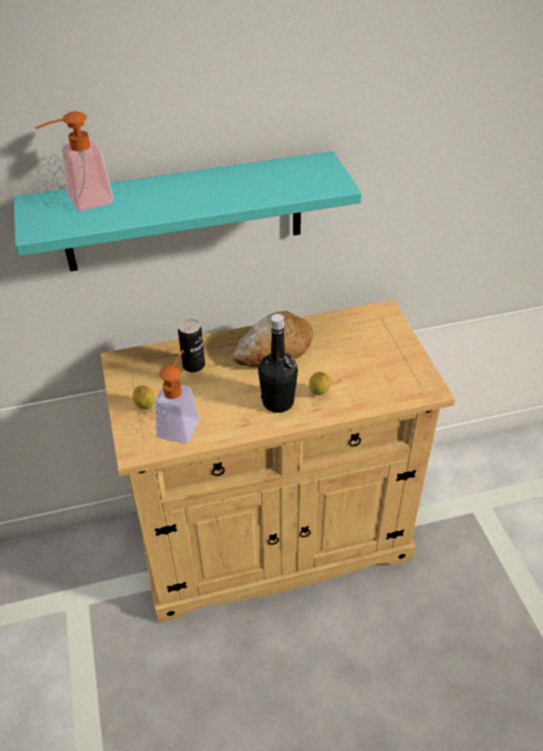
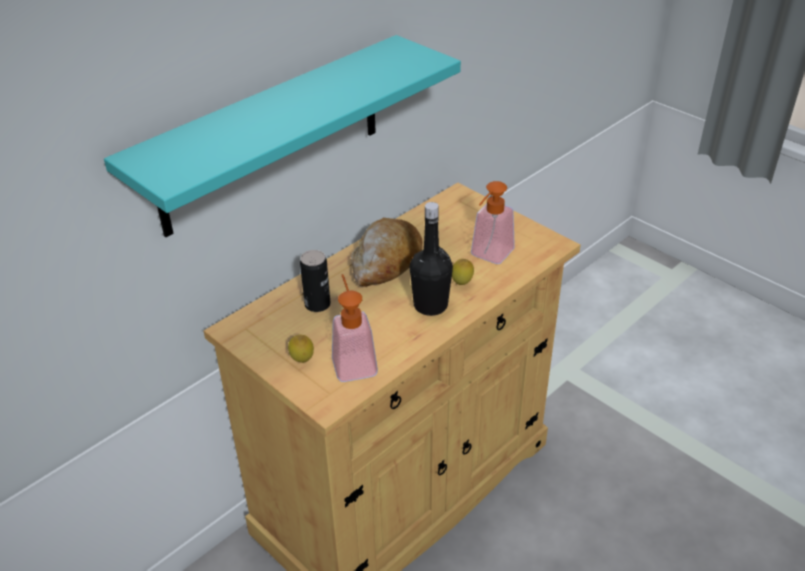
camera: 30 degrees left, 5 degrees down
soap dispenser [35,111,114,211] -> soap dispenser moved to [471,181,515,264]

